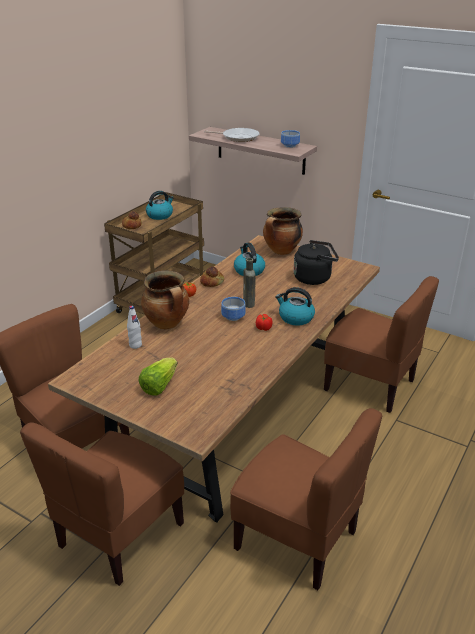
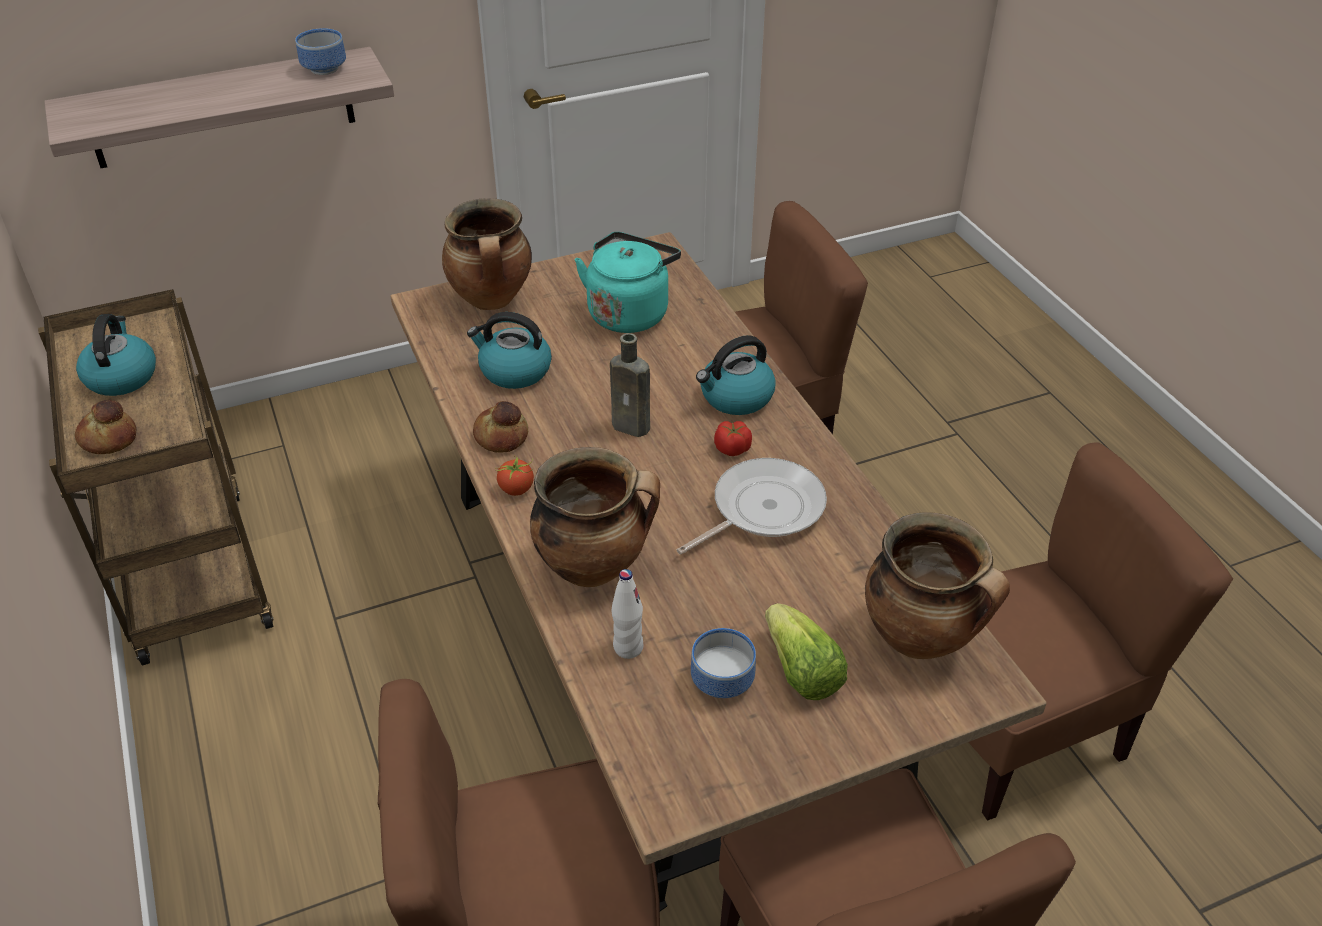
camera: 55 degrees left, 10 degrees up
frying pan [204,128,260,142] -> frying pan moved to [677,458,827,555]
bowl [221,297,246,321] -> bowl moved to [691,628,756,698]
black kettle [293,240,339,285] -> turquoise kettle [575,232,681,333]
none -> cooking pot [865,512,1010,659]

